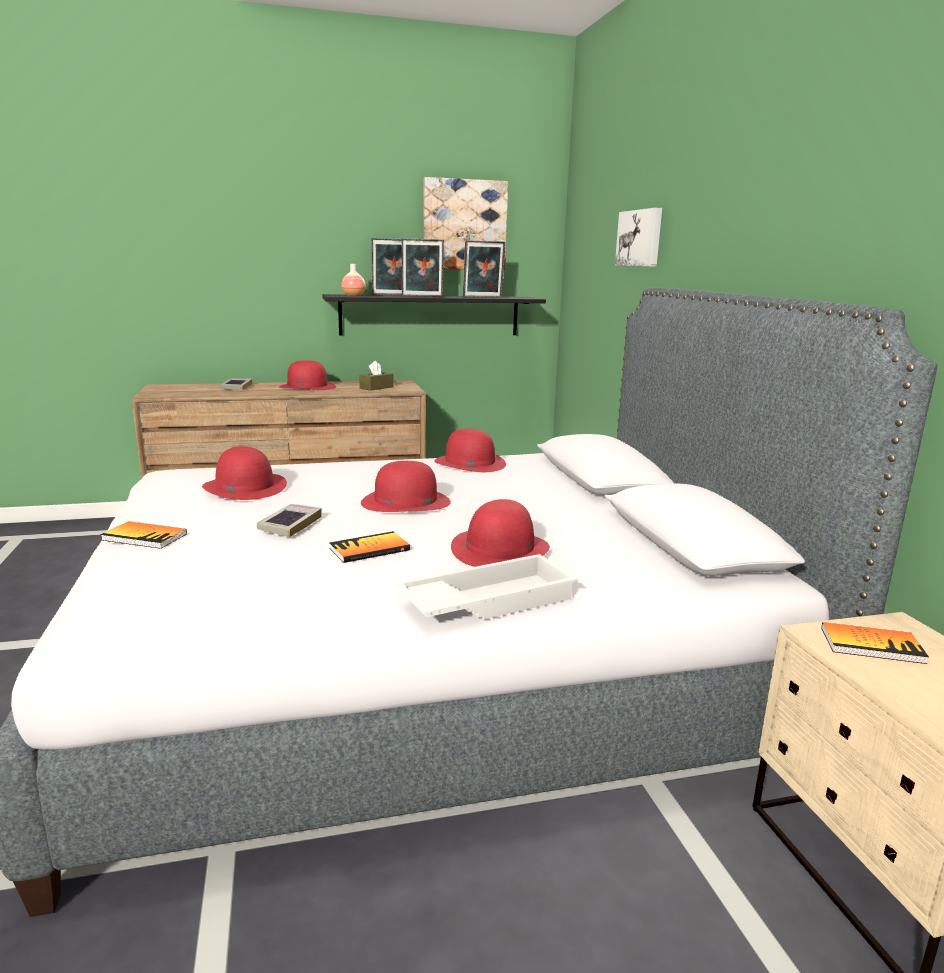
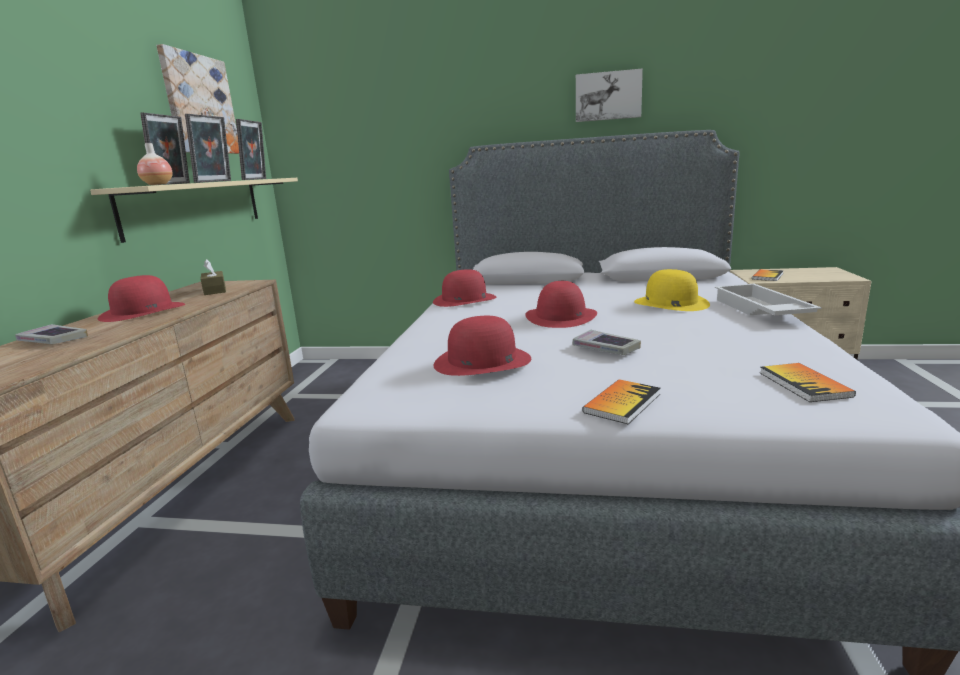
camera: 65 degrees left, 0 degrees up
black shelf [322,294,546,336] -> beige shelf [90,178,298,243]
book [329,531,410,563] -> book moved to [760,363,856,402]
red hat [451,499,550,567] -> yellow hat [634,269,710,311]
picture [615,208,662,267] -> picture moved to [576,68,643,122]

